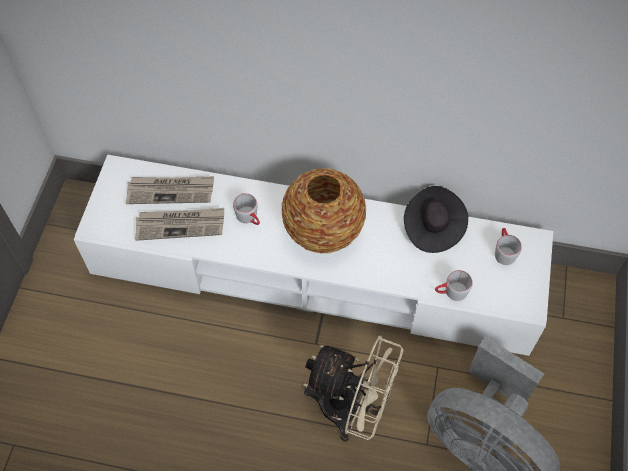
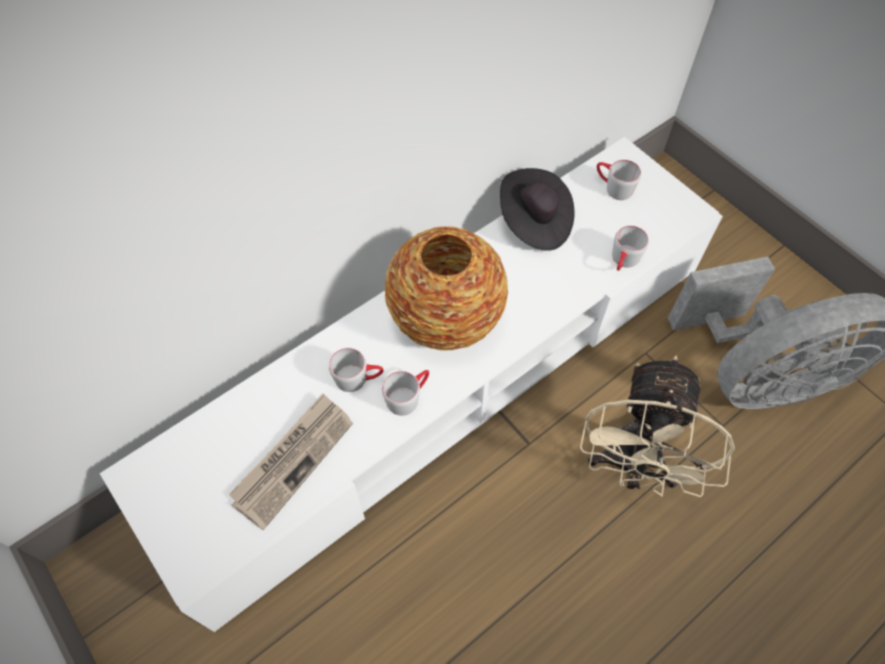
camera: 50 degrees left, 0 degrees up
newspaper [126,176,214,204] -> none
beige fan [303,336,403,442] -> beige fan turned 135 degrees clockwise [580,356,735,497]
none -> grey mug [382,370,429,416]

